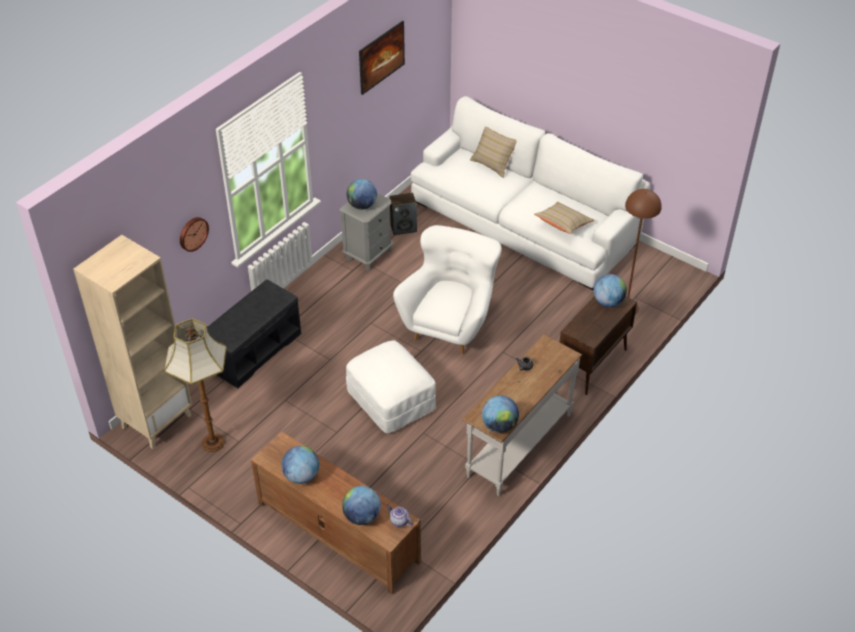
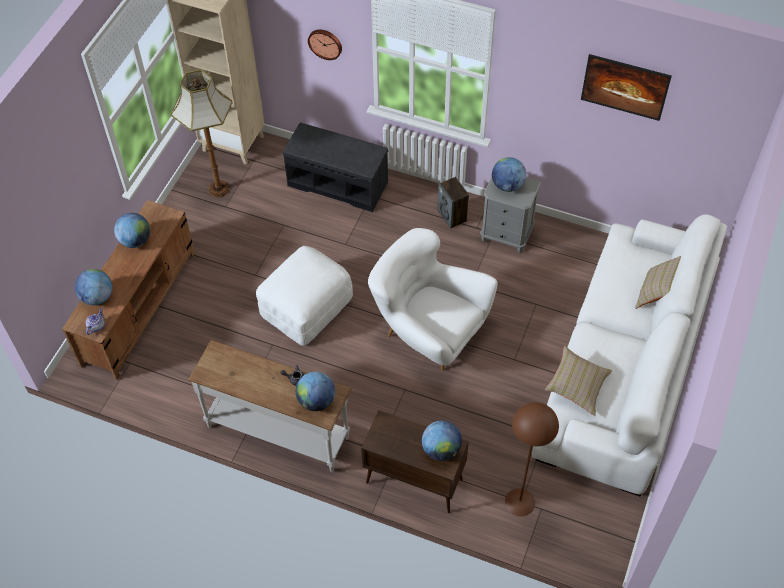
camera: 75 degrees right, 10 degrees up
speaker [390,193,417,235] -> speaker moved to [438,177,469,228]
white armchair [393,225,502,354] -> white armchair turned 150 degrees counterclockwise [368,228,497,371]
globe [482,395,519,433] -> globe moved to [295,372,335,411]

